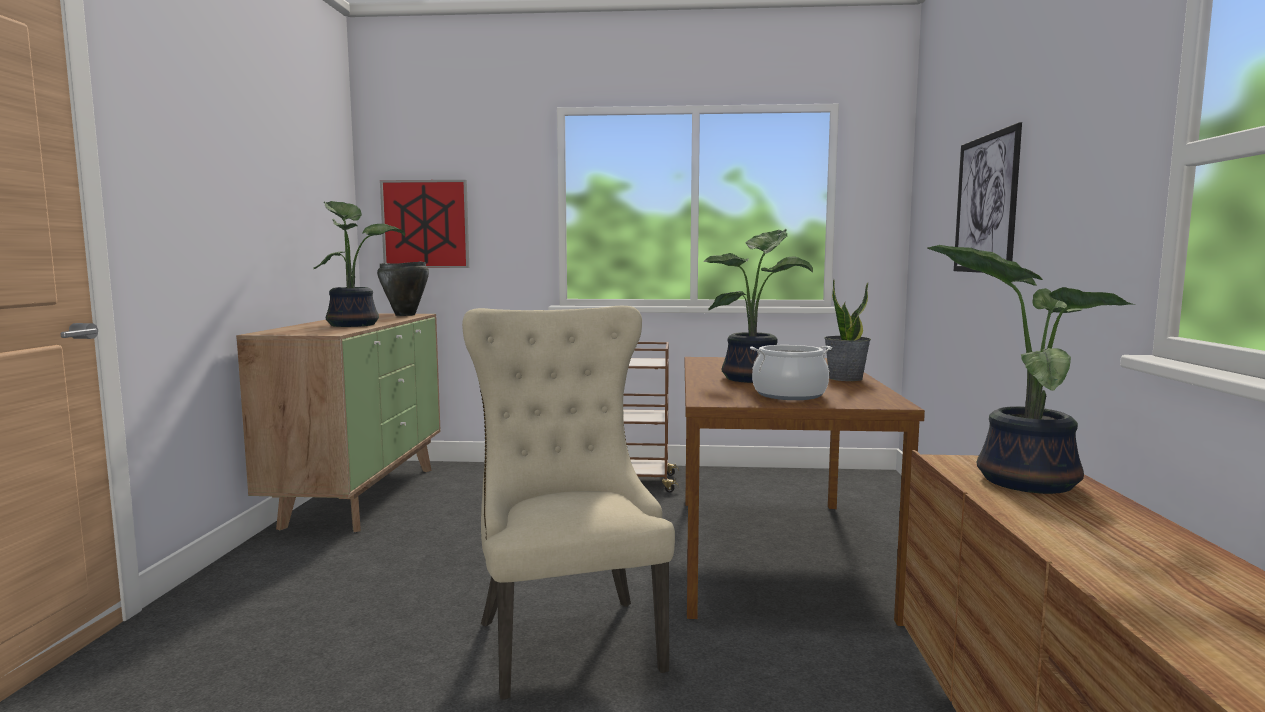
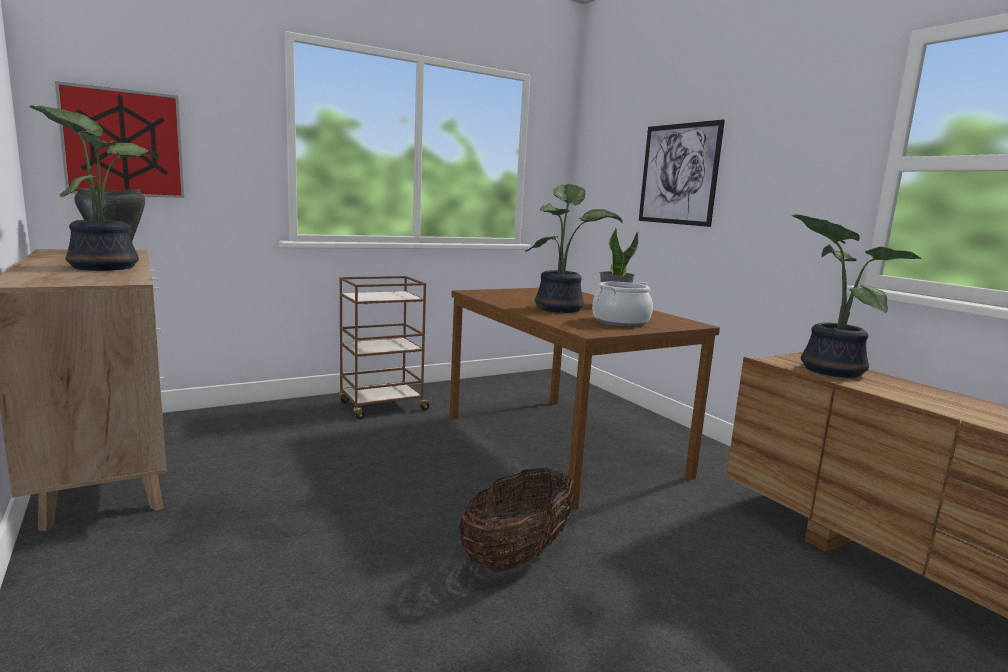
camera: 35 degrees left, 5 degrees up
beige chair [462,306,675,700] -> basket [459,468,574,572]

